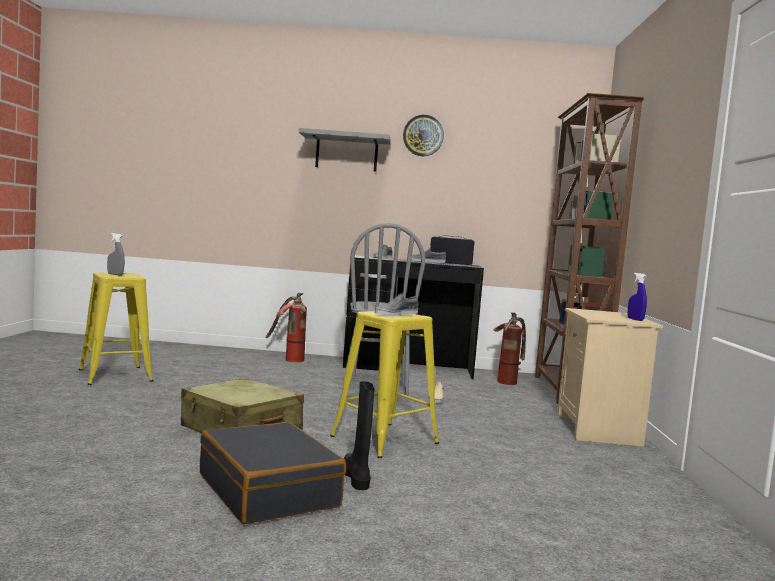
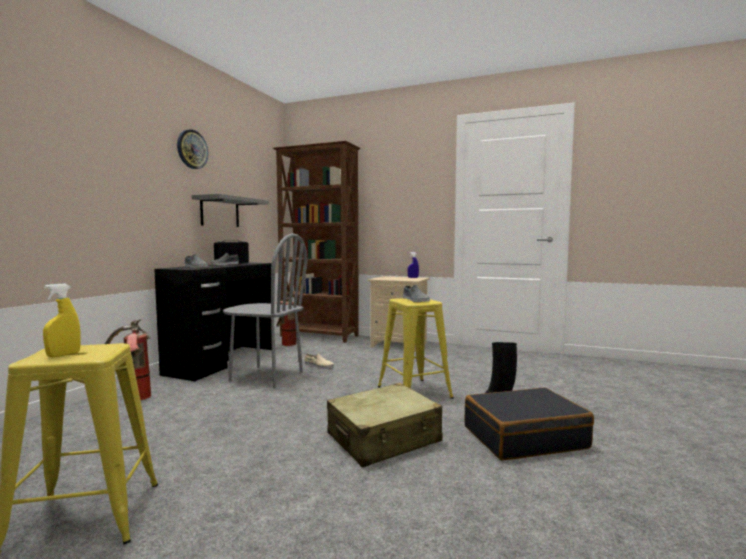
camera: 70 degrees left, 0 degrees up
grey spray bottle [107,233,125,275] -> yellow spray bottle [43,284,81,357]
grey shelf [299,128,391,172] -> grey shelf moved to [192,194,269,227]

